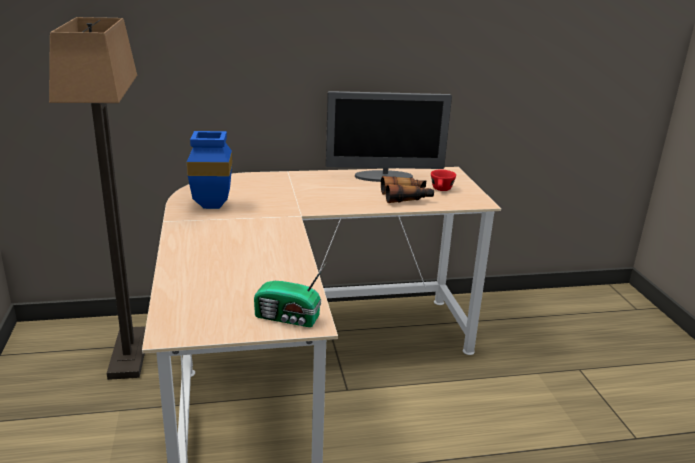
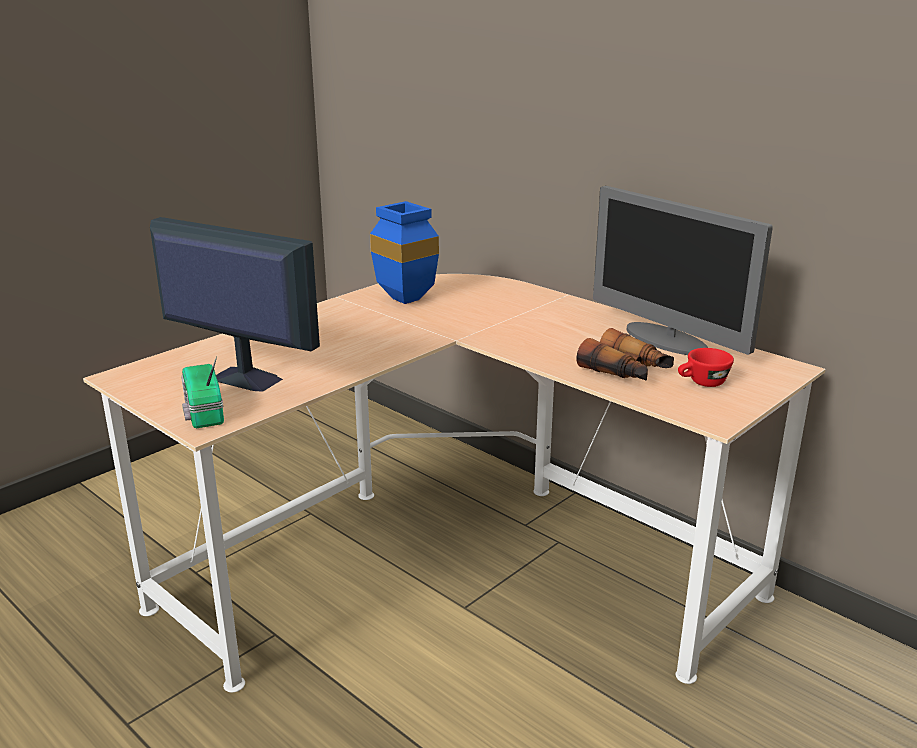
camera: 55 degrees right, 0 degrees up
floor lamp [49,17,146,380] -> none
none -> monitor [150,217,320,392]

